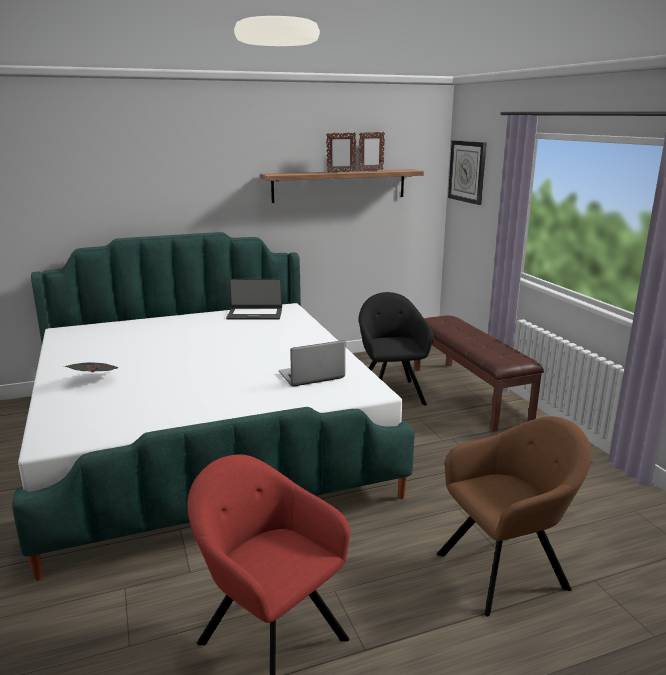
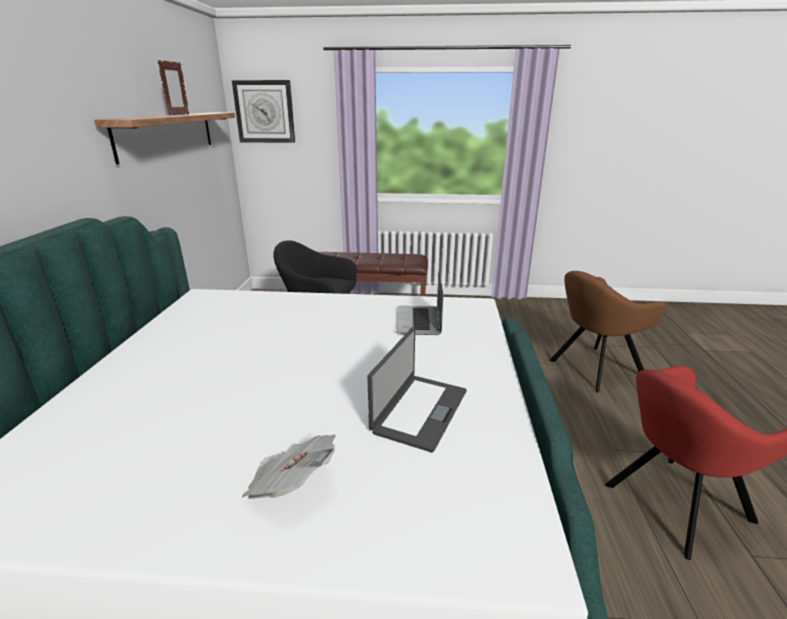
camera: 65 degrees left, 5 degrees up
laptop [226,279,282,320] -> laptop moved to [367,327,467,453]
picture frame [359,131,385,171] -> none
brown armchair [437,416,591,616] -> brown armchair turned 120 degrees counterclockwise [549,271,666,393]

